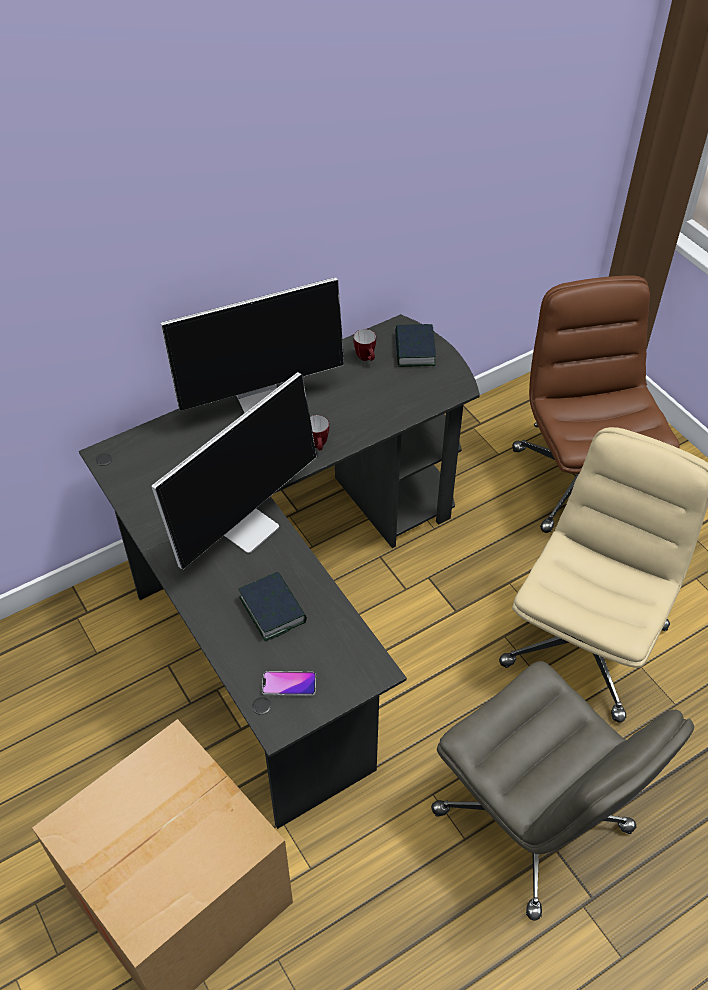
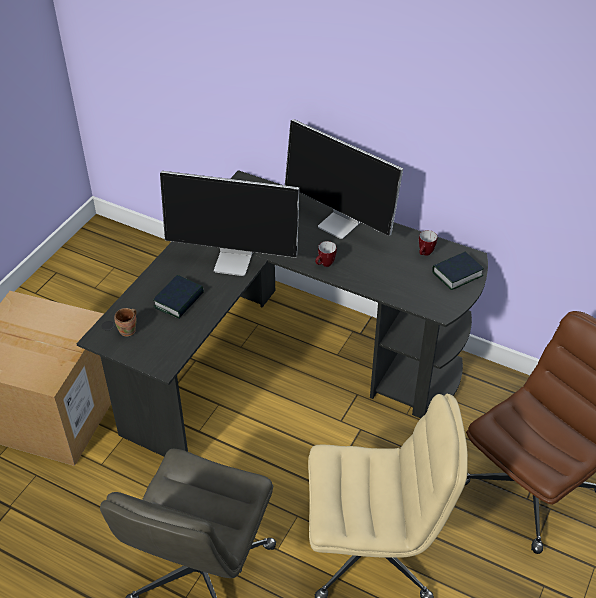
camera: 60 degrees right, 5 degrees down
phone [262,671,316,696] -> brown mug [115,308,137,336]

